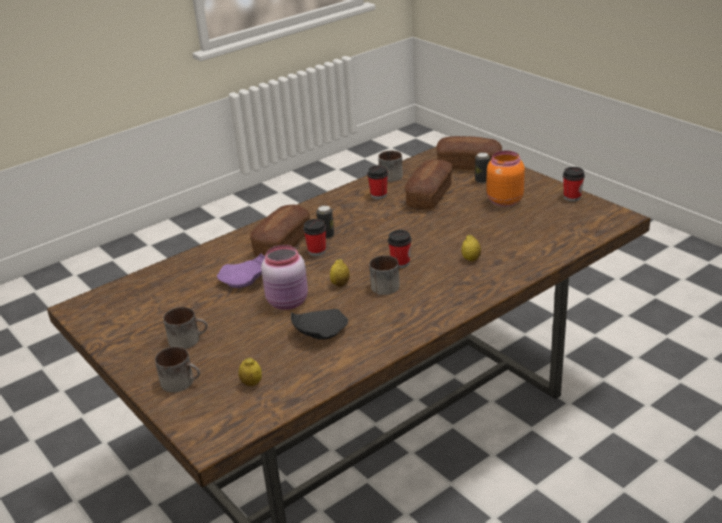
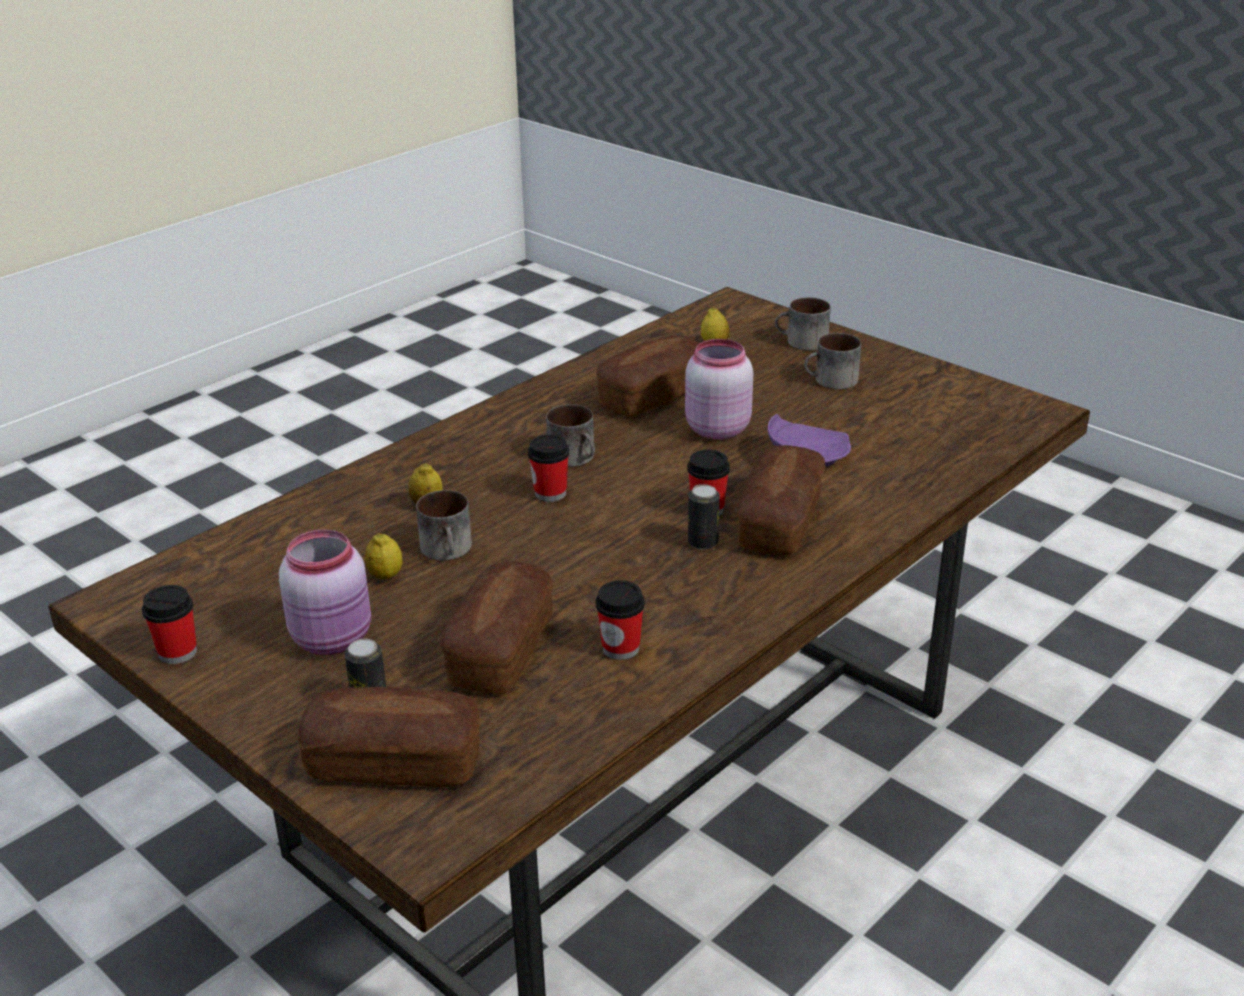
camera: 170 degrees right, 0 degrees up
black plate [291,309,348,340] -> bread [596,335,699,417]
lemon [330,259,350,287] -> lemon moved to [365,533,402,579]
mug [378,151,403,182] -> mug moved to [416,490,472,561]
orange jar [486,151,525,206] -> pink jar [279,530,371,655]

